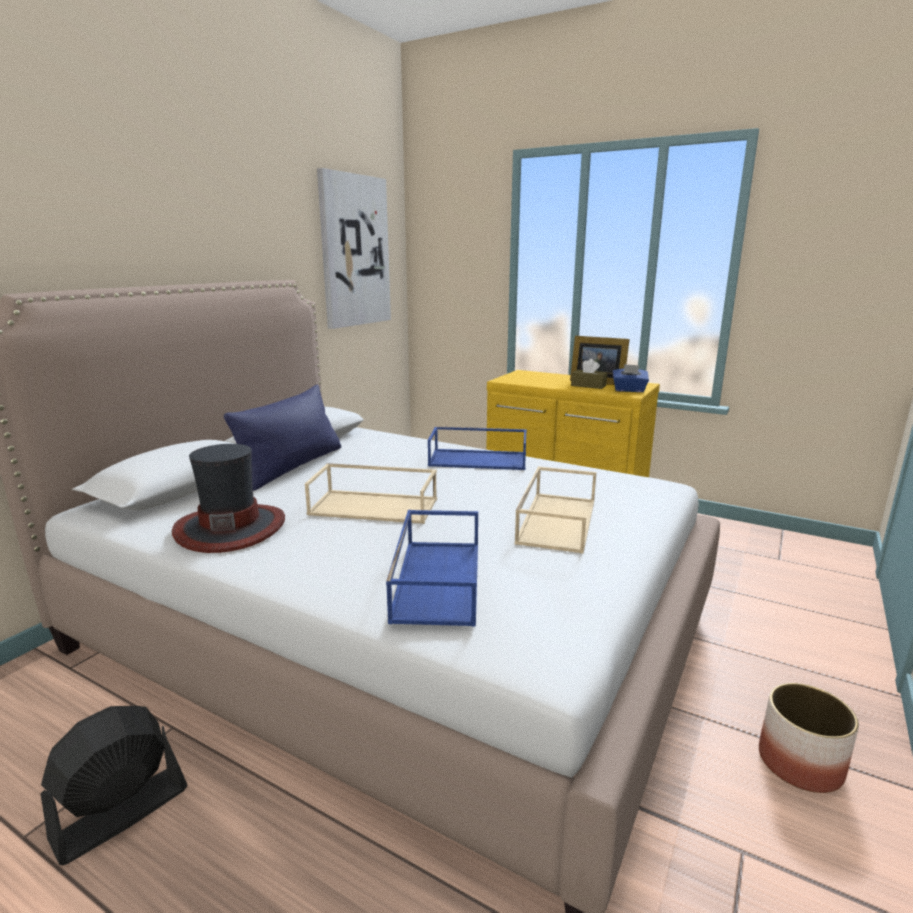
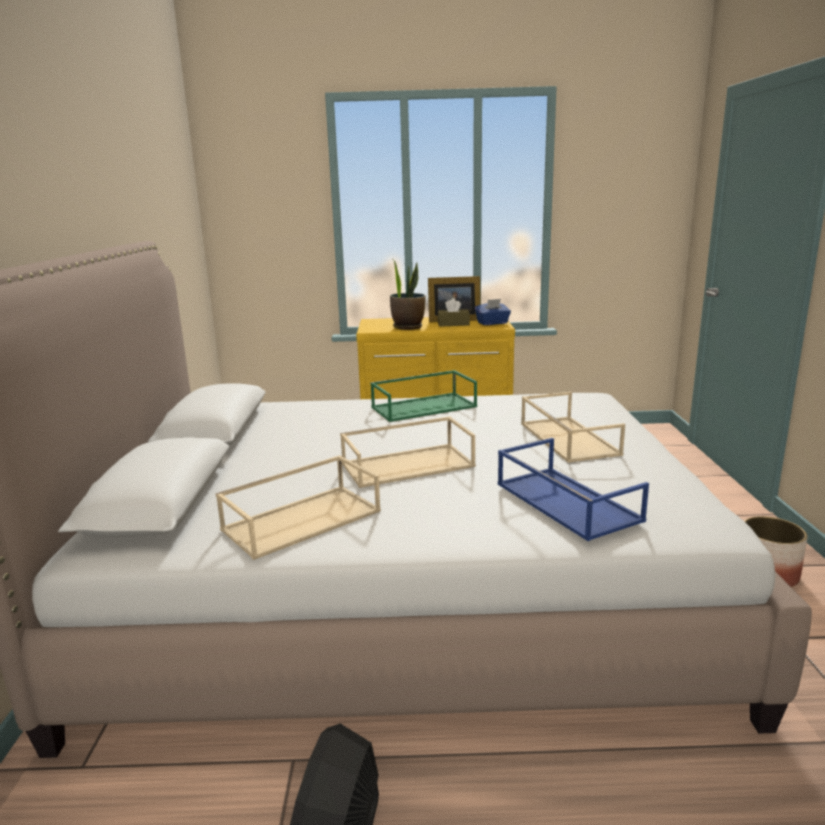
camera: 30 degrees left, 0 degrees up
hat [172,444,285,553] -> beige tray [215,455,381,560]
blue pillow [224,384,341,491] -> none
picture [317,168,391,329] -> none
blue tray [428,427,527,470] -> green tray [370,370,477,422]
none -> potted plant [390,261,426,330]

